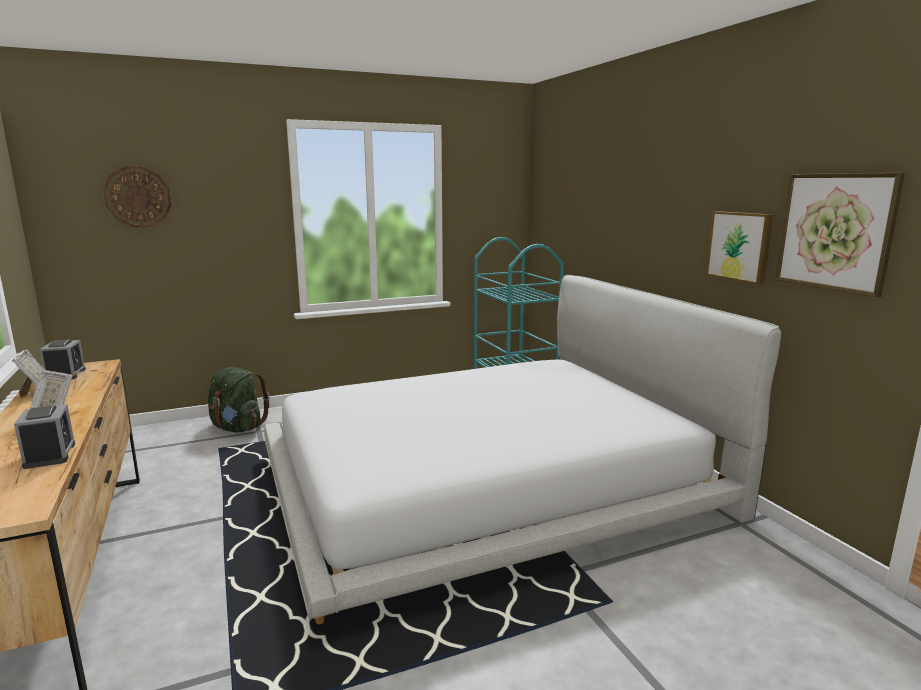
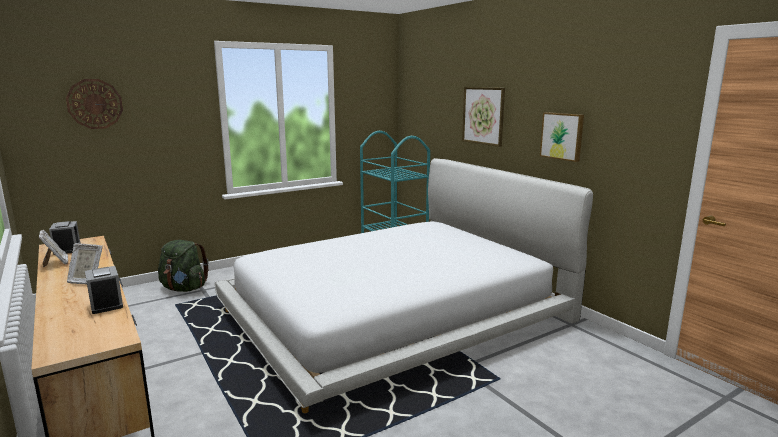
camera: 10 degrees left, 0 degrees up
picture [775,173,905,298] -> picture moved to [462,87,505,147]

